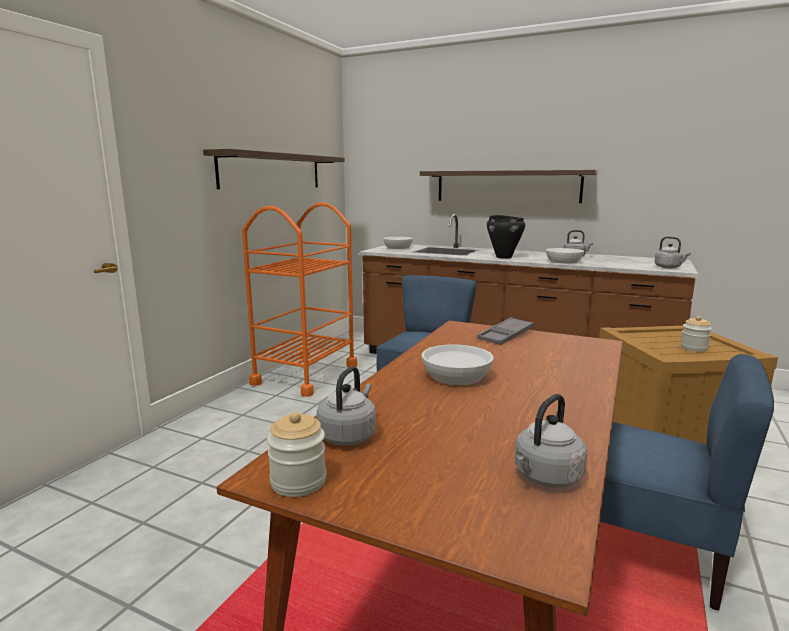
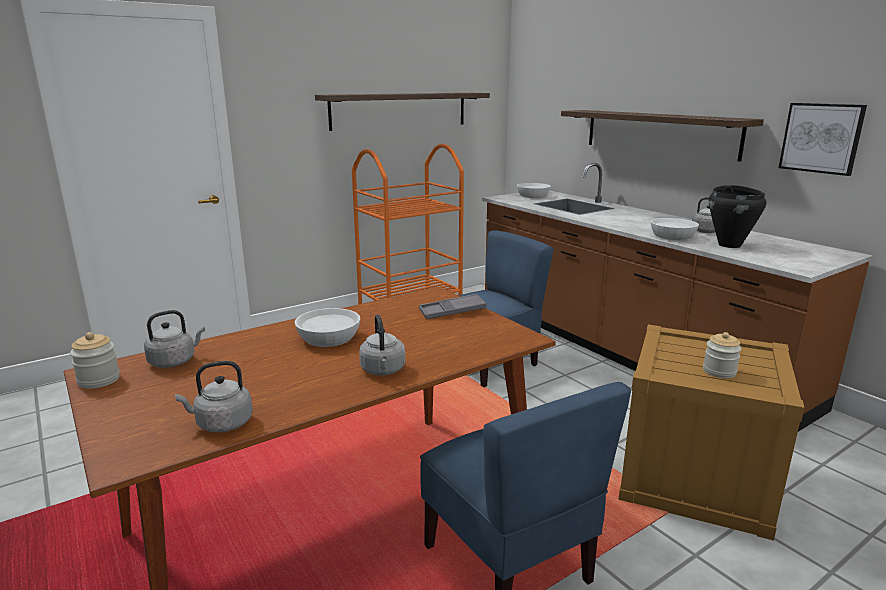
camera: 30 degrees right, 5 degrees up
black cooking pot [487,215,525,259] -> black cooking pot moved to [709,185,766,248]
grey kettle [654,236,691,268] -> grey kettle moved to [359,314,405,375]
none -> picture [779,103,867,176]

